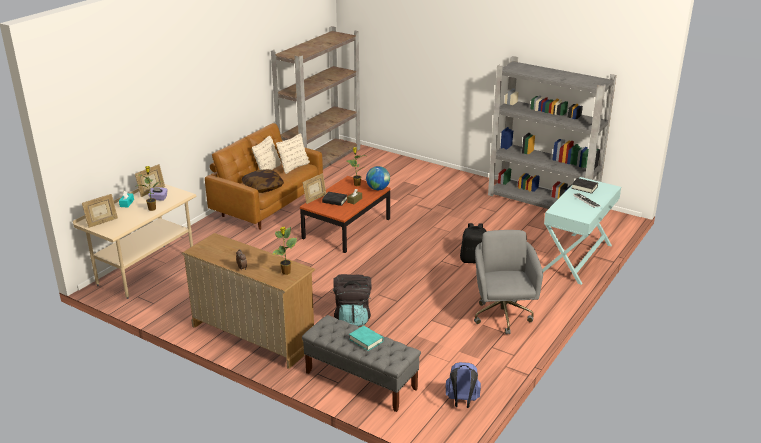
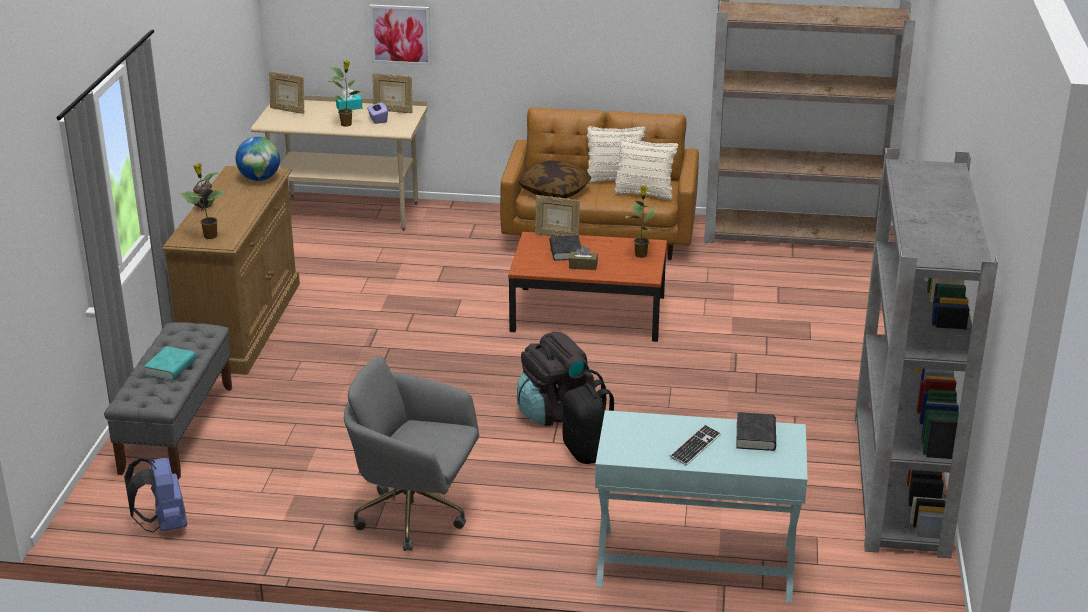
camera: 65 degrees right, 0 degrees up
black backpack [333,274,371,326] -> black backpack moved to [517,332,604,426]
globe [366,166,390,190] -> globe moved to [236,137,280,181]
grey office chair [474,230,543,334] -> grey office chair turned 135 degrees counterclockwise [344,356,479,551]
none -> picture [369,5,431,66]

